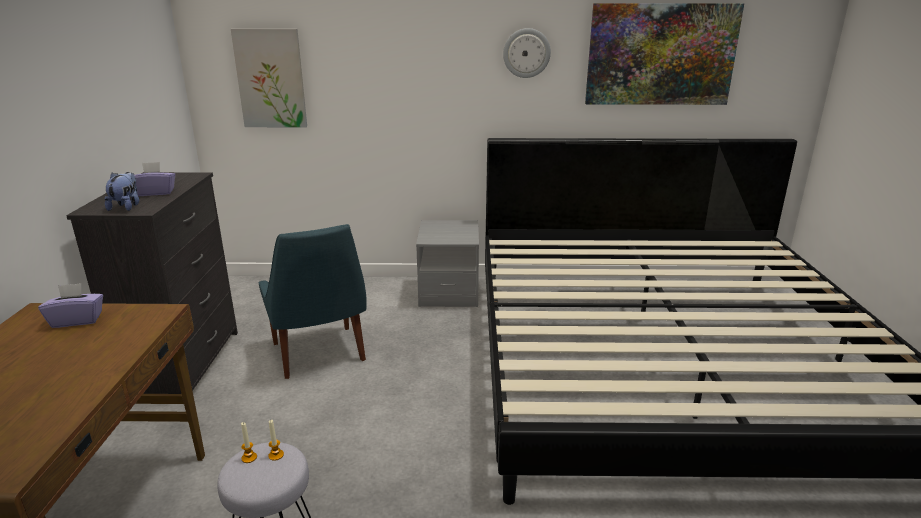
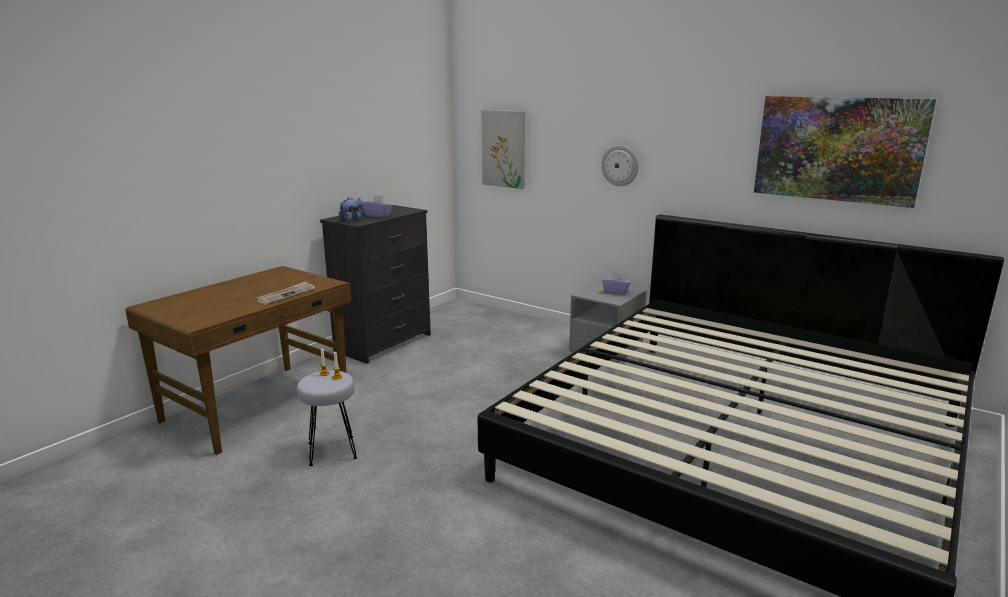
camera: 35 degrees right, 5 degrees down
purple tissue box [38,283,103,328] -> purple tissue box moved to [602,272,631,295]
blue chair [259,224,367,379] -> none
wall clock [503,28,551,78] -> wall clock moved to [601,145,639,186]
none -> newspaper [256,281,316,305]

